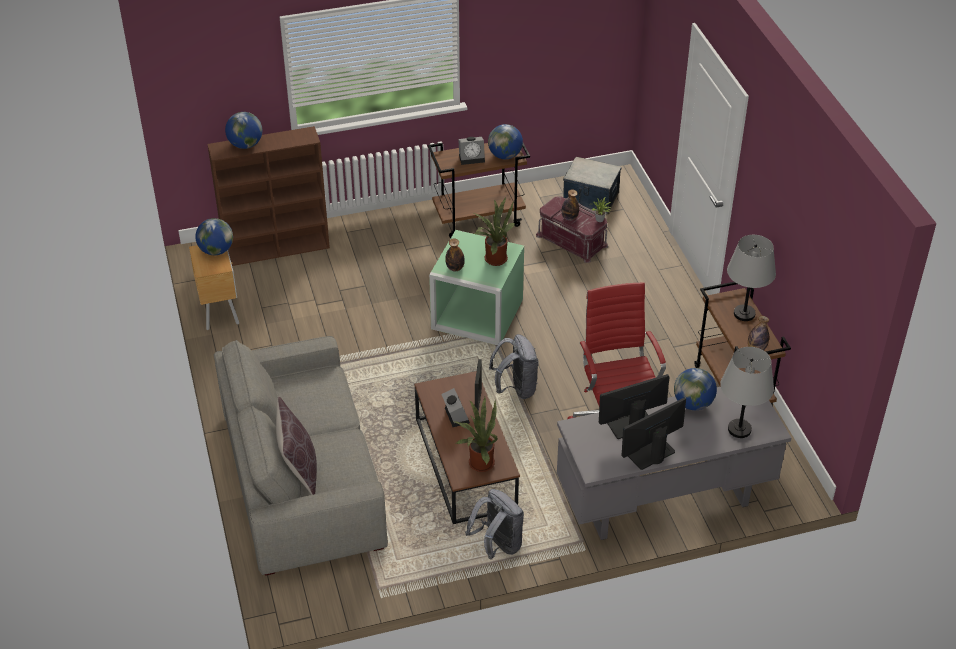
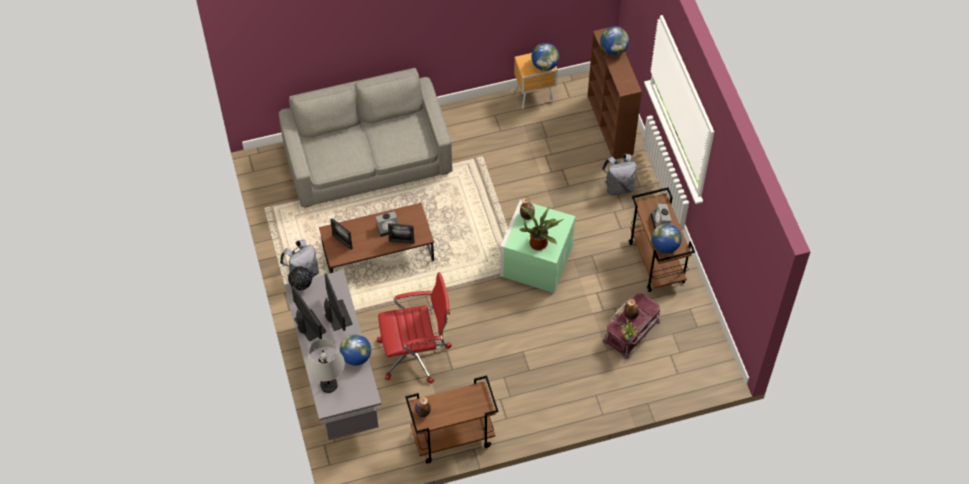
camera: 90 degrees right, 15 degrees up
brown pillow [276,397,317,495] -> none
potted plant [452,397,498,472] -> picture frame [330,218,353,250]
grey backpack [489,334,538,399] -> grey backpack moved to [602,154,637,195]
storage box [563,157,622,214] -> none
grey table lamp [727,235,776,321] -> none
none -> globe [288,266,312,290]

